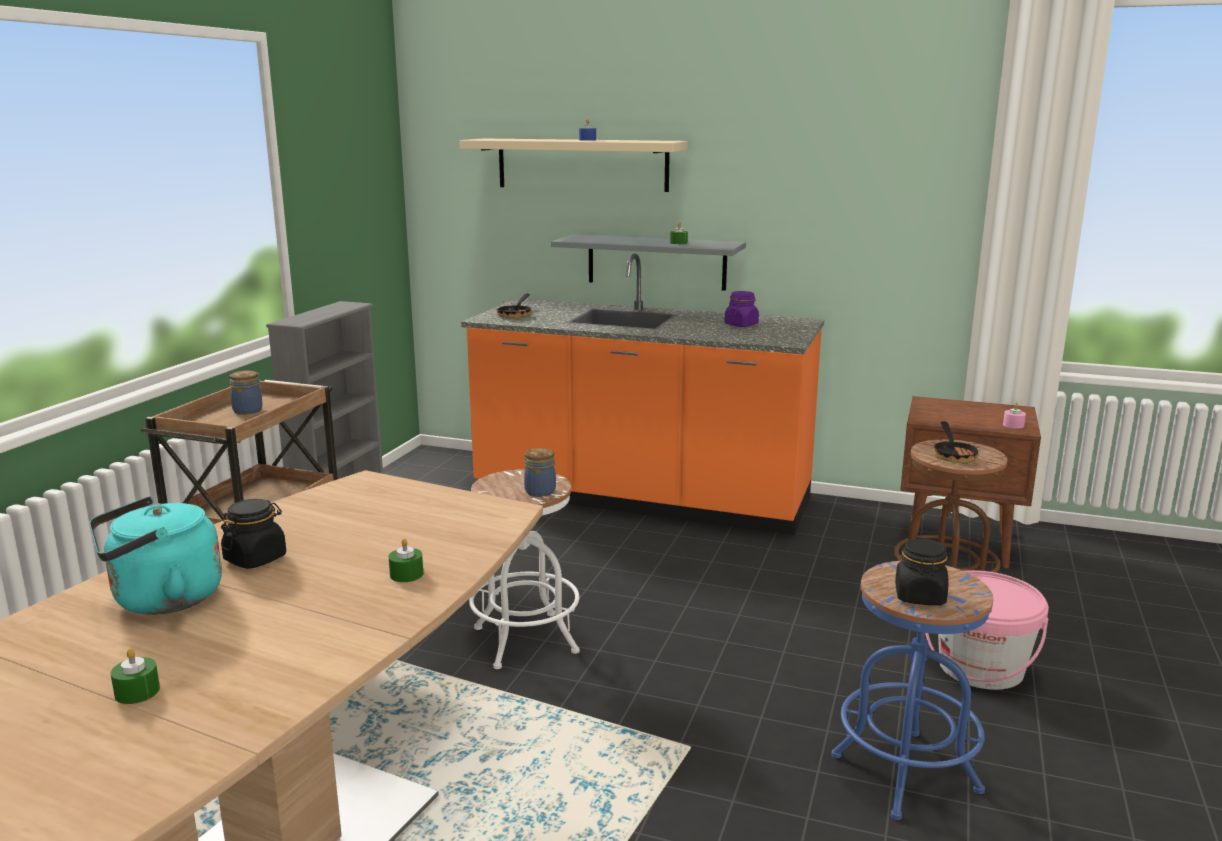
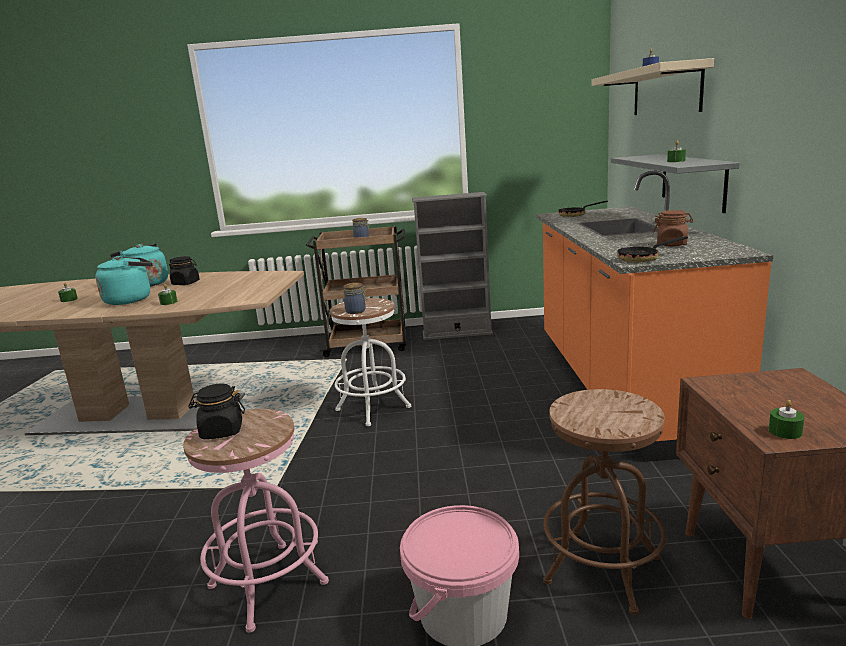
camera: 70 degrees right, 0 degrees up
purple jar [725,291,759,327] -> brown jar [653,210,693,246]
blue stool [831,561,993,820] -> pink stool [183,409,329,633]
frying pan [932,421,978,463] -> frying pan moved to [617,237,688,262]
pink candle [1003,402,1026,429] -> green candle [769,400,804,439]
none -> turquoise kettle [95,256,153,305]

